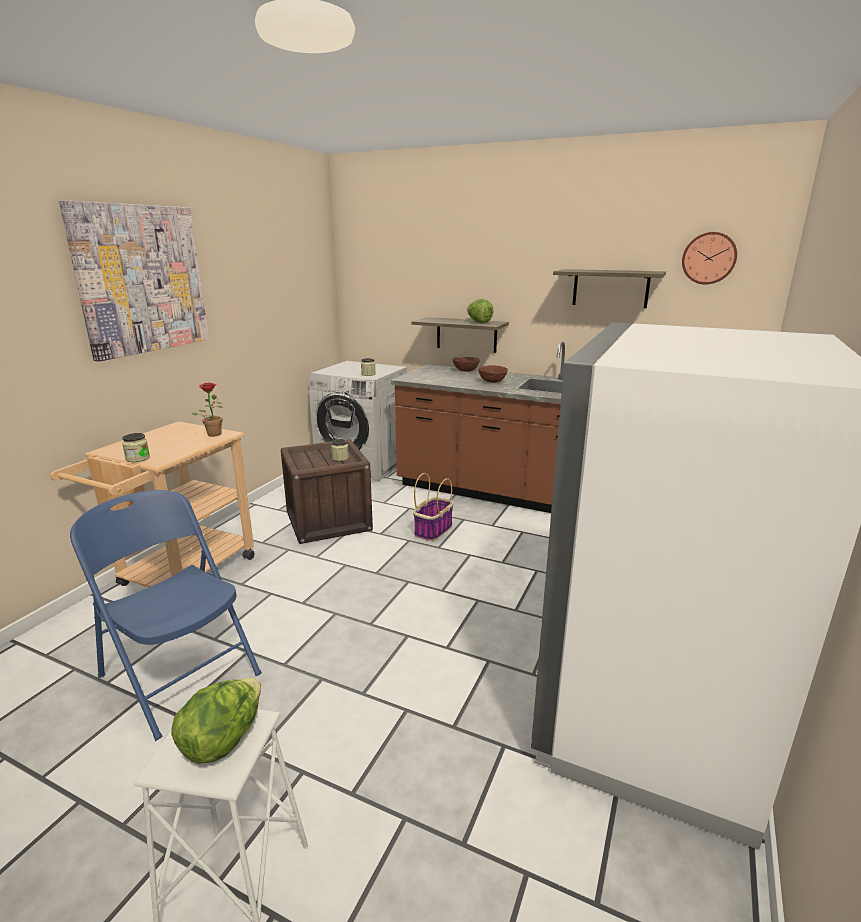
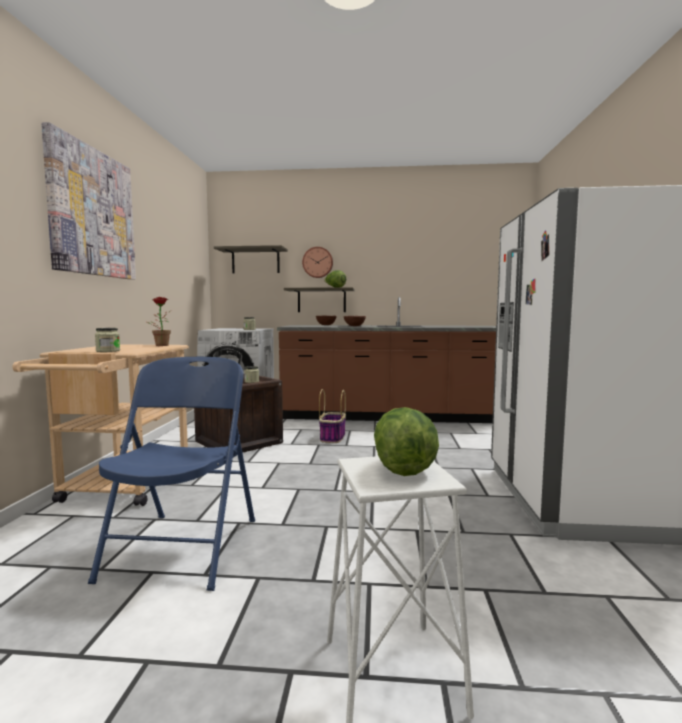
camera: 20 degrees left, 15 degrees down
blue chair [70,490,262,741] -> blue chair turned 75 degrees clockwise [88,357,255,591]
shelf [553,269,666,308] -> shelf moved to [214,245,288,273]
wall clock [682,232,737,285] -> wall clock moved to [302,247,333,278]

